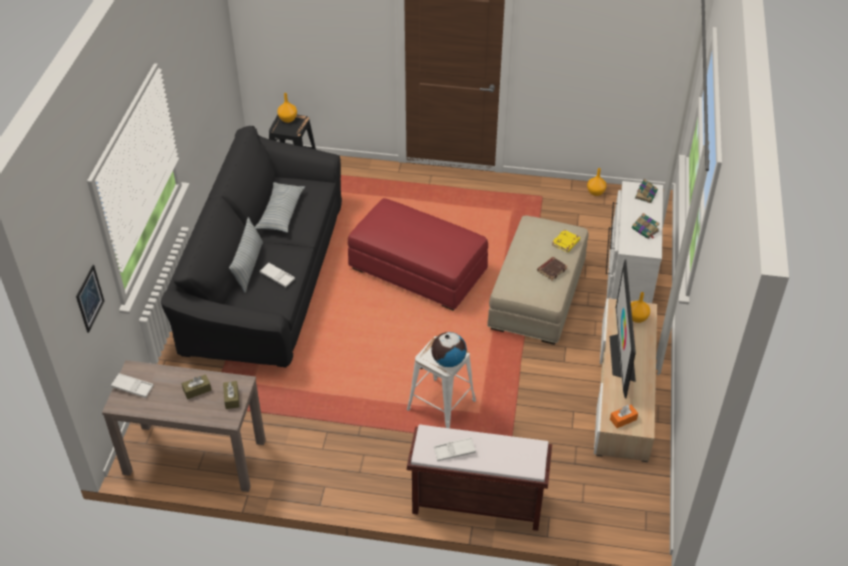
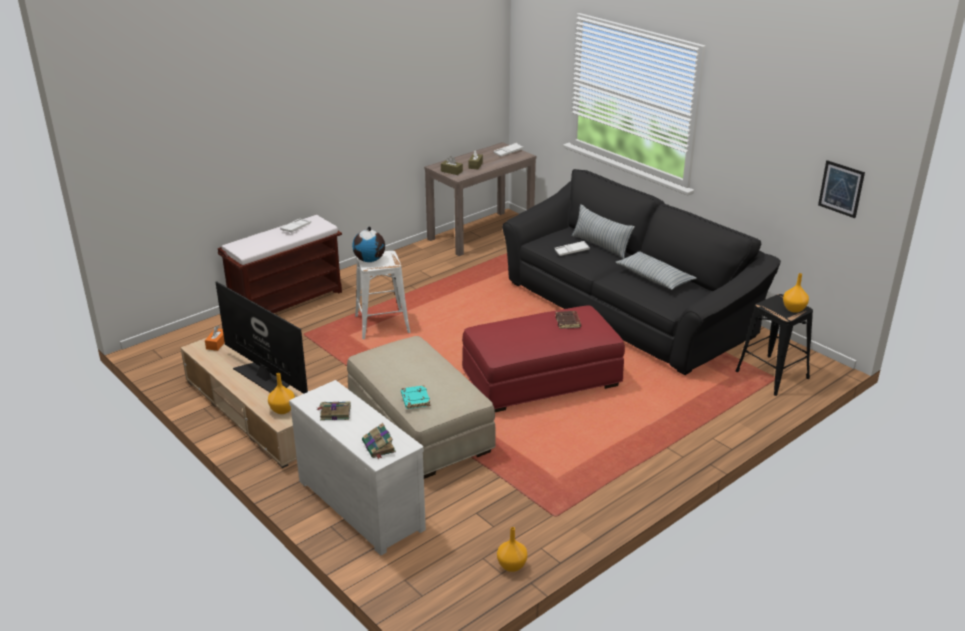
camera: 130 degrees right, 15 degrees down
picture [76,265,104,333] -> picture moved to [818,160,865,218]
brown book [537,257,567,280] -> brown book moved to [555,311,581,329]
yellow book [552,230,580,252] -> turquoise book [401,385,430,409]

